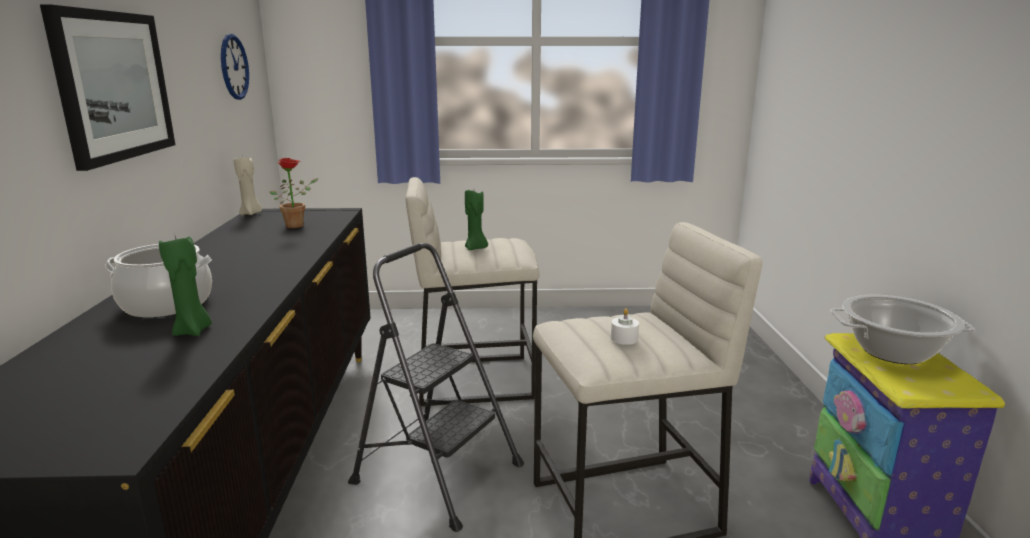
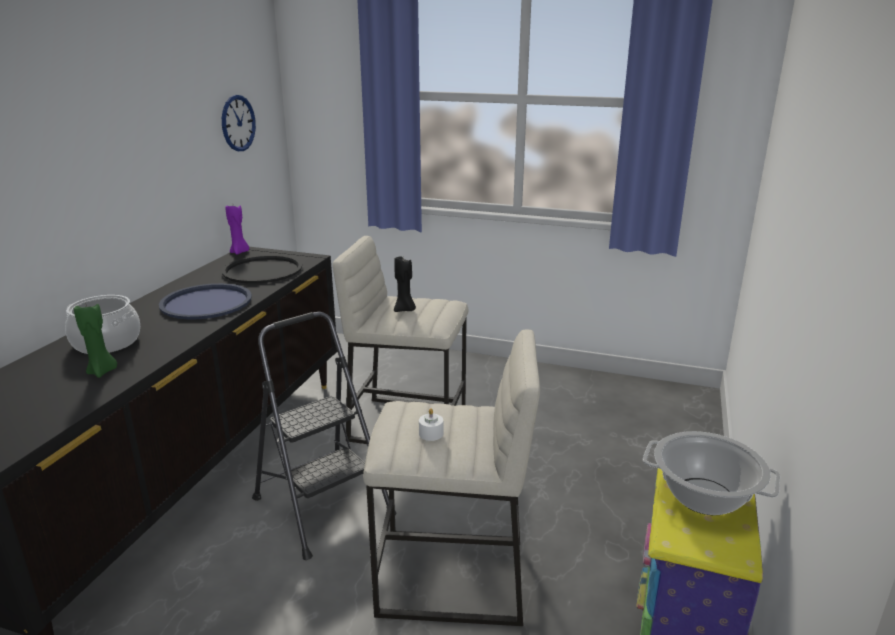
camera: 20 degrees right, 5 degrees up
picture [40,4,175,171] -> none
beige candle [234,155,262,215] -> purple candle [225,205,249,254]
potted plant [270,158,318,228] -> black tray [221,255,302,284]
green candle [465,190,488,250] -> black candle [394,256,416,312]
none -> blue tray [159,283,252,320]

